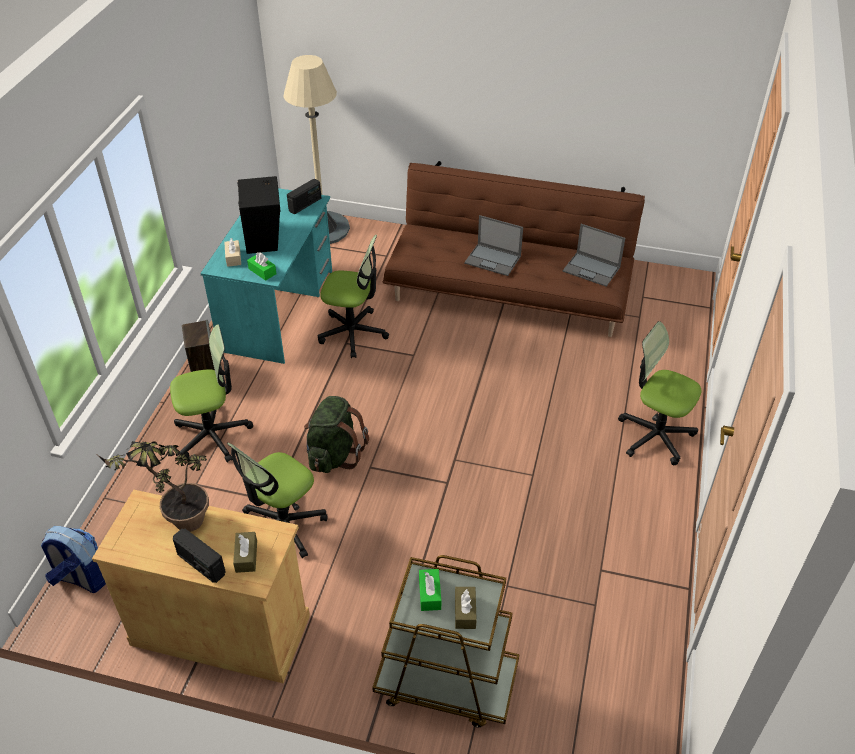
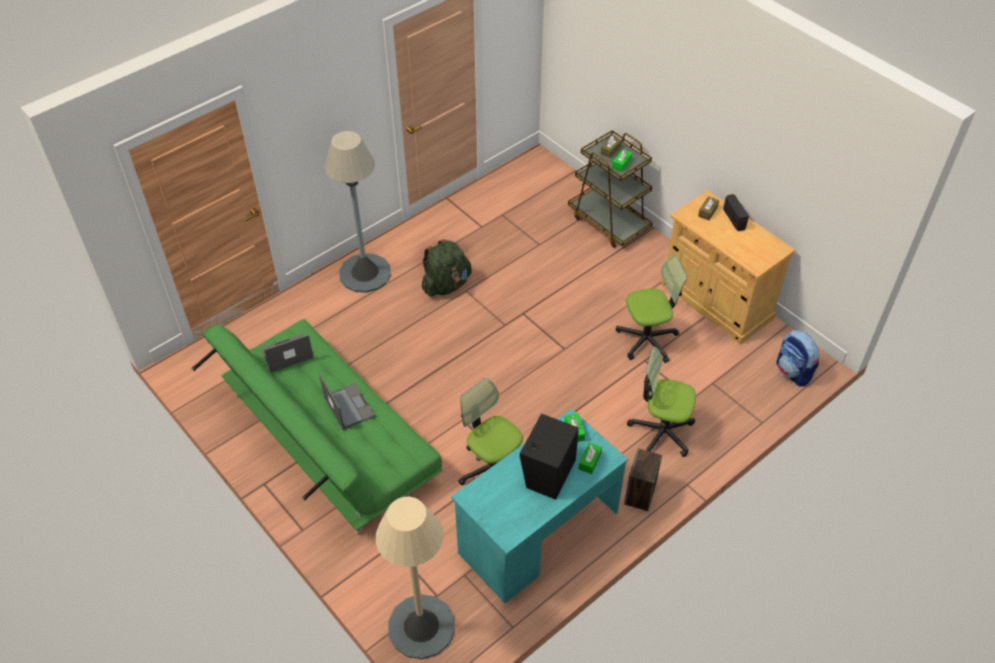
camera: 145 degrees left, 5 degrees up
potted plant [95,441,209,532] -> none
beige tissue box [224,238,241,267] -> green tissue box [578,443,602,474]
radio [287,179,322,214] -> none
green backpack [304,396,369,473] -> green backpack moved to [422,239,472,296]
brown sofa [383,161,645,337] -> green sofa [192,319,442,535]
laptop [563,224,625,287] -> laptop turned 90 degrees counterclockwise [261,334,314,372]
office chair [618,321,701,465] -> grey floor lamp [324,131,391,293]

